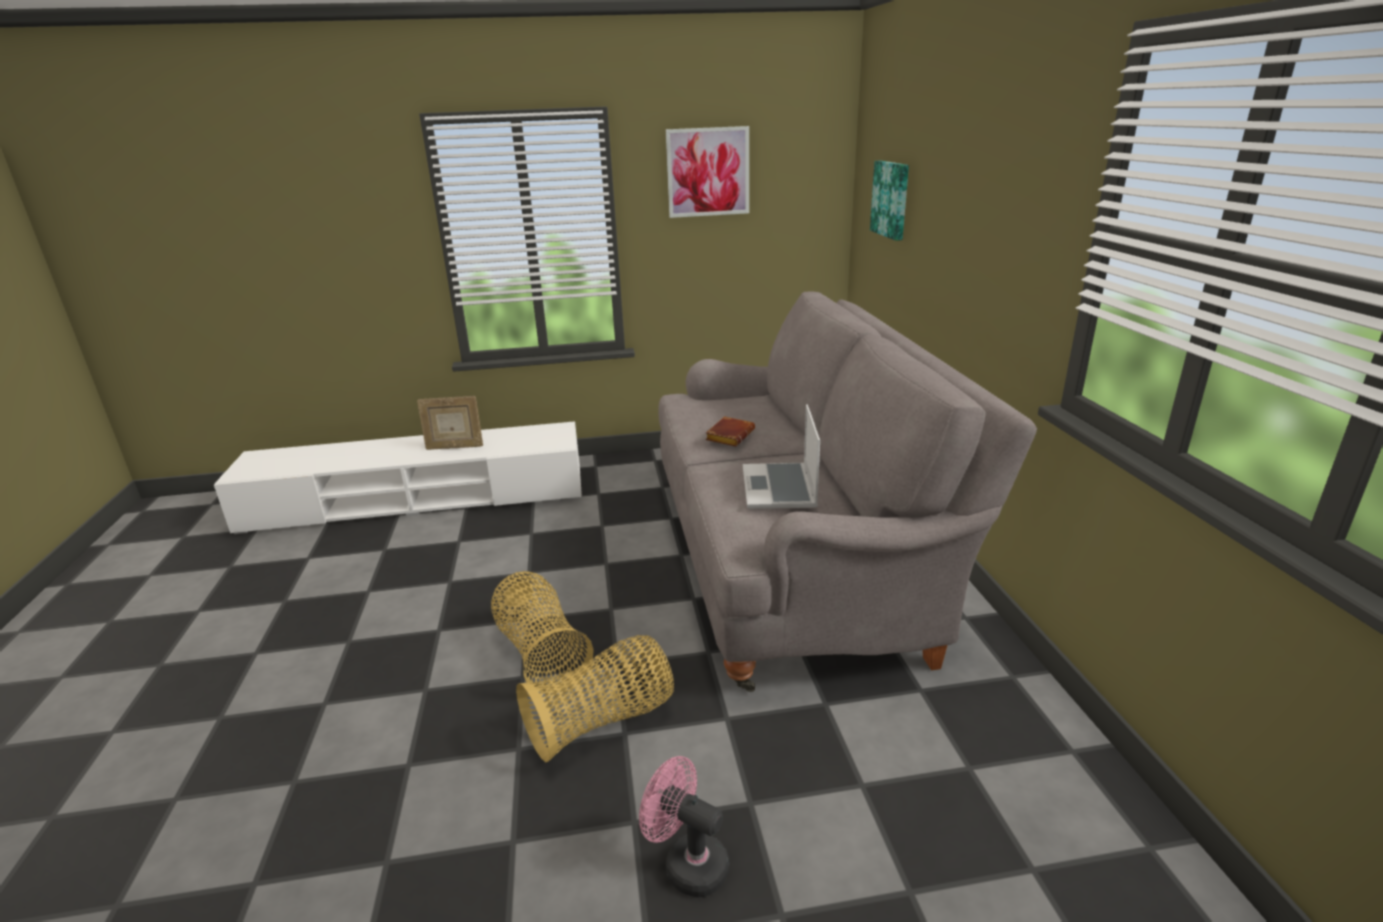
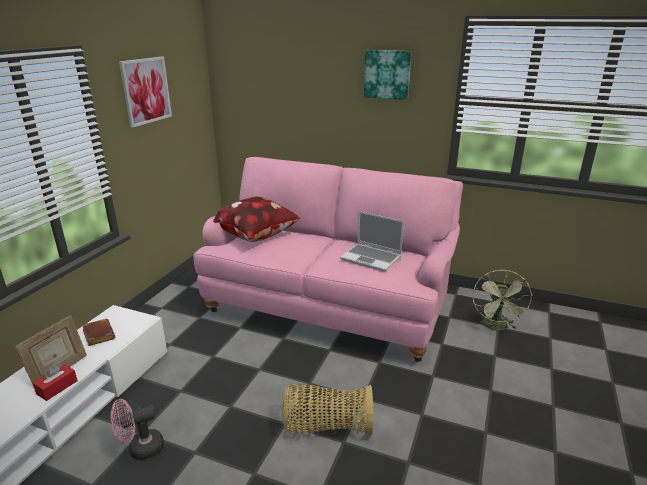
camera: 60 degrees left, 0 degrees up
basket [516,635,674,762] -> none
pink fan [639,756,729,897] -> pink fan moved to [111,399,164,460]
grey sofa [658,292,1037,692] -> pink sofa [193,157,463,362]
brown book [705,416,755,447] -> brown book moved to [82,319,115,346]
picture [870,160,909,241] -> picture moved to [364,50,411,100]
none -> red tissue box [33,364,78,401]
none -> pillow [213,196,301,242]
none -> green fan [473,270,533,331]

